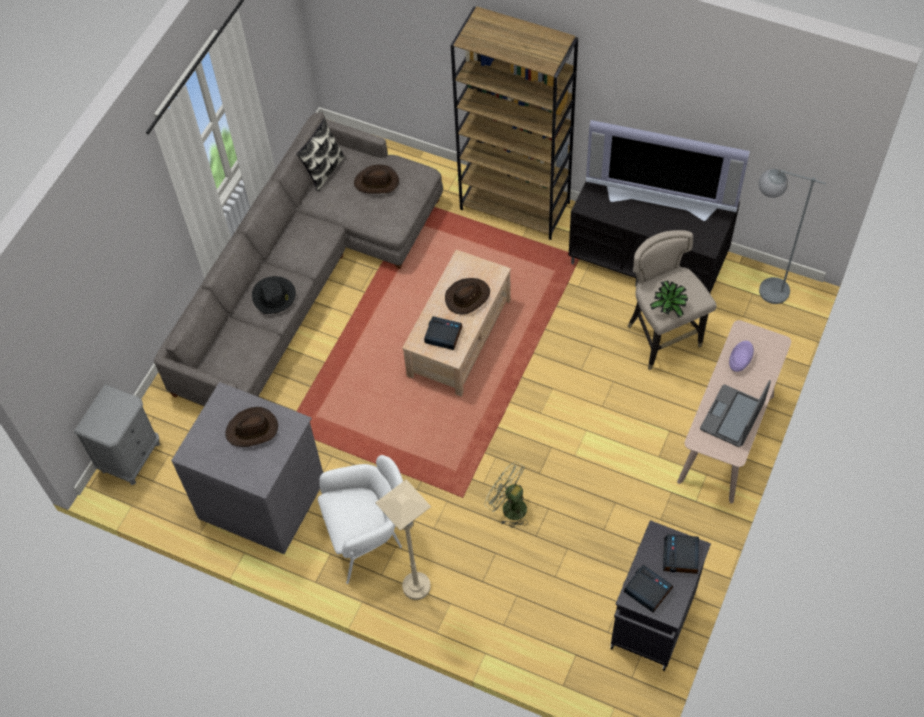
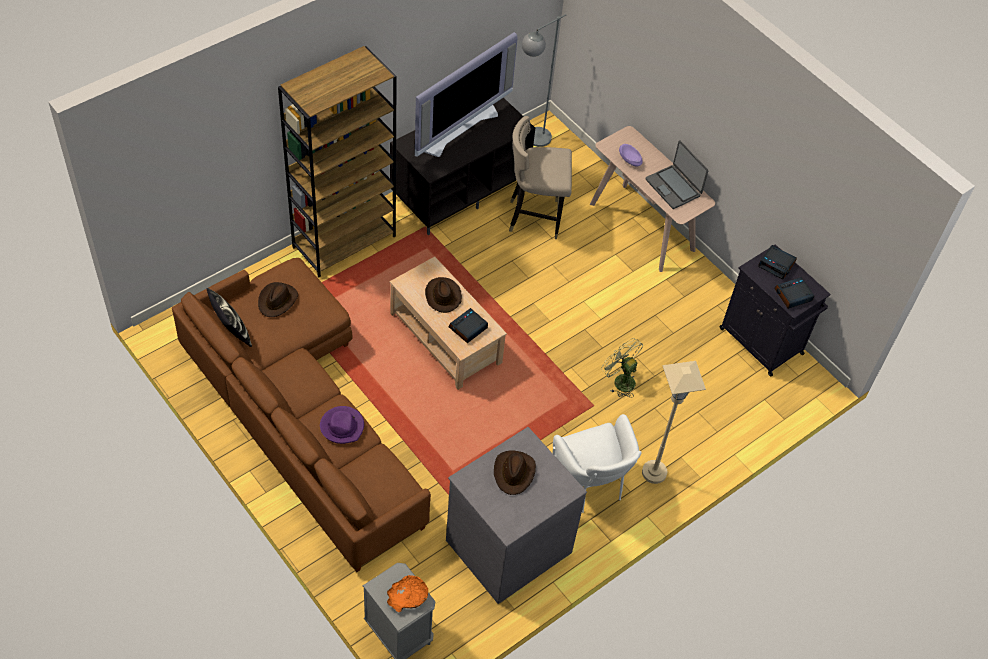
camera: 70 degrees left, 5 degrees down
grey sofa [154,112,443,406] -> brown sofa [172,258,431,572]
black hat [252,276,296,314] -> purple hat [320,406,364,444]
white armchair [318,455,403,584] -> white armchair turned 150 degrees clockwise [553,414,641,513]
green fan [484,461,528,528] -> green fan turned 75 degrees clockwise [601,338,643,398]
potted plant [650,281,688,318] -> none
none -> orange bowl [387,575,428,612]

